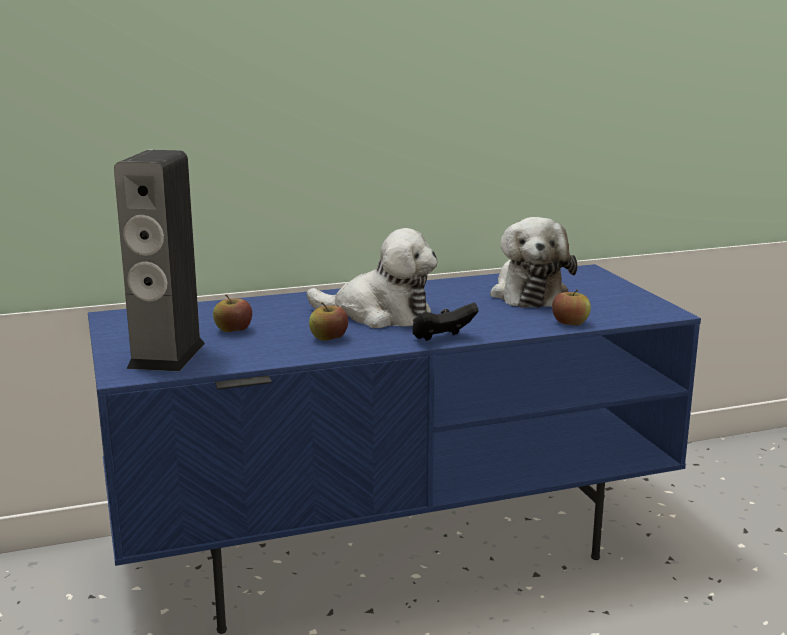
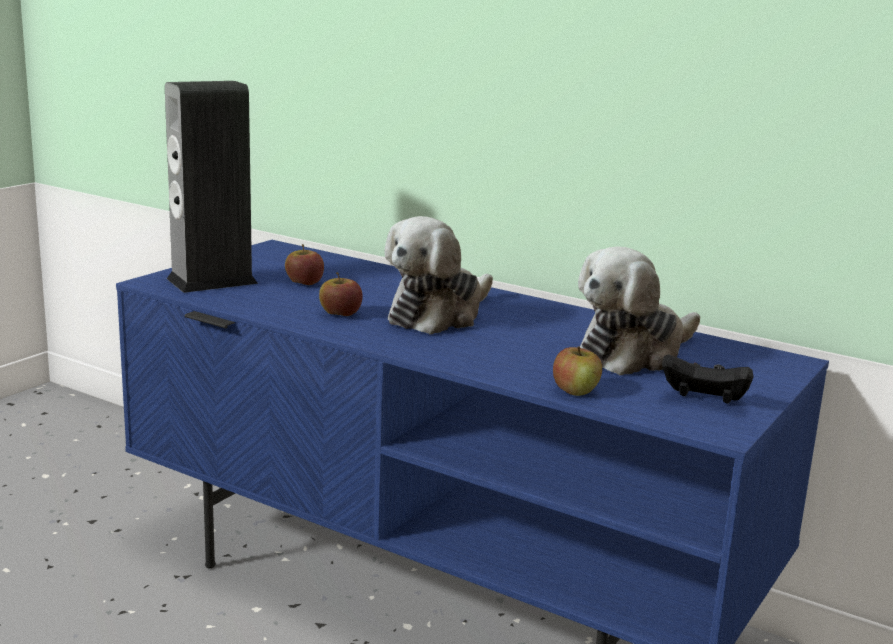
camera: 50 degrees right, 0 degrees up
plush toy [307,228,437,328] -> plush toy turned 60 degrees clockwise [384,216,493,335]
black game controller [412,303,479,341] -> black game controller moved to [662,354,753,404]

